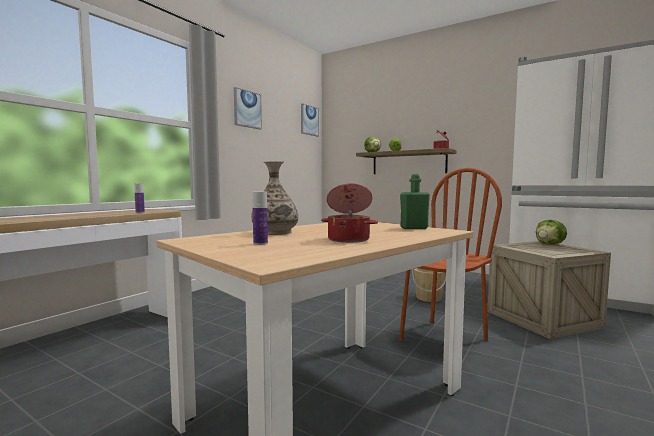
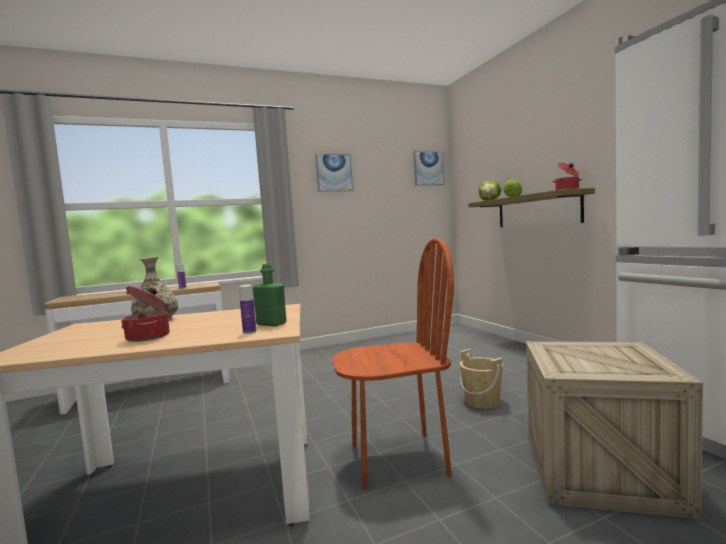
camera: 35 degrees right, 0 degrees up
bottle [253,192,268,245] -> bottle moved to [239,285,257,334]
lettuce [536,220,567,244] -> none

